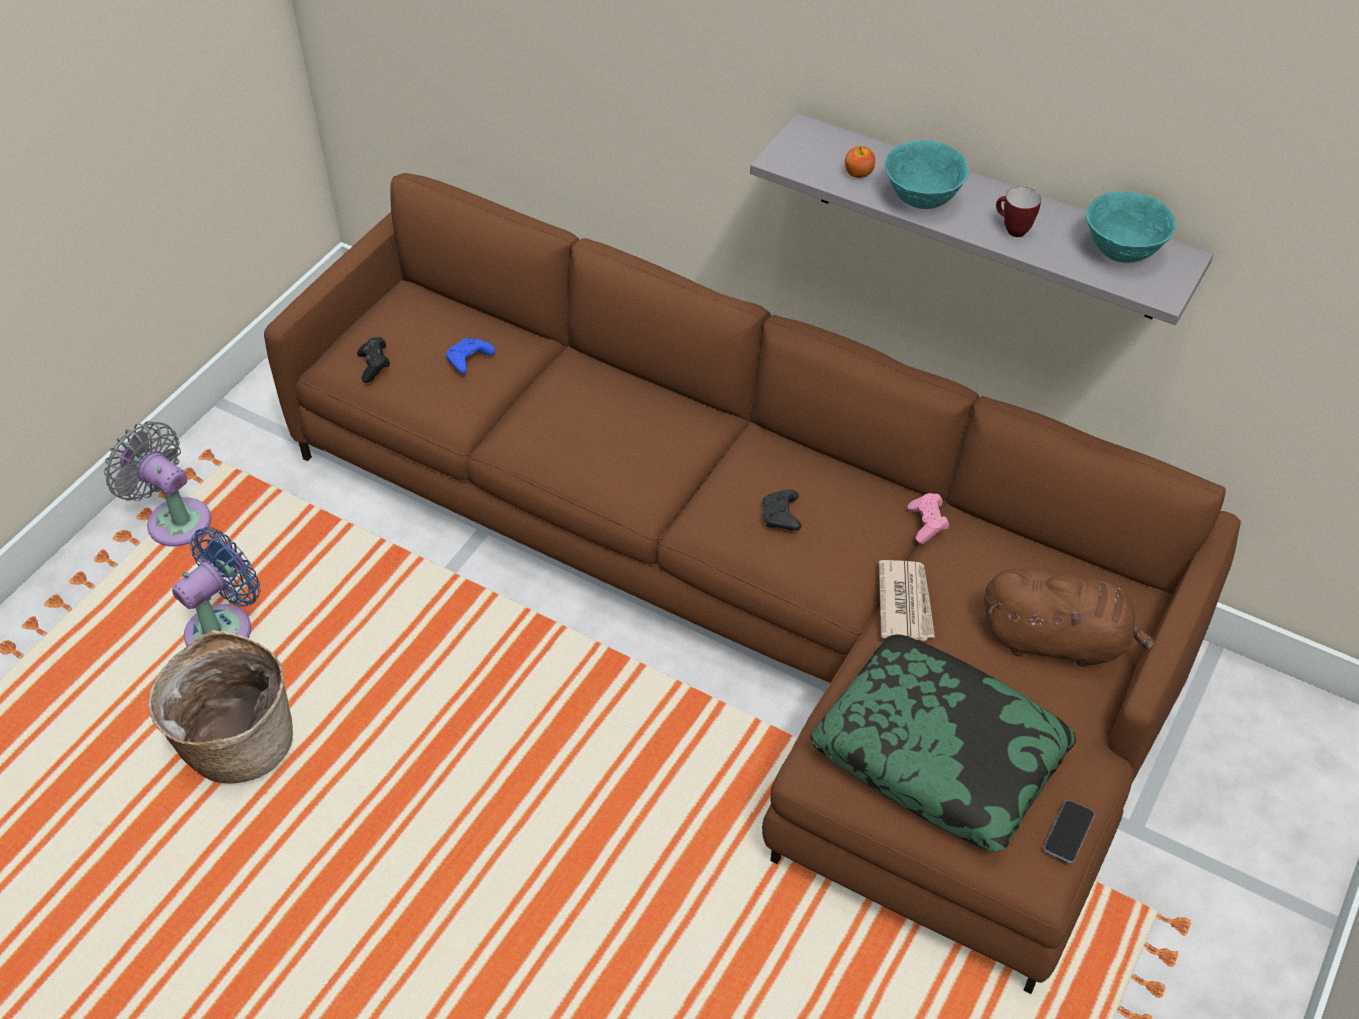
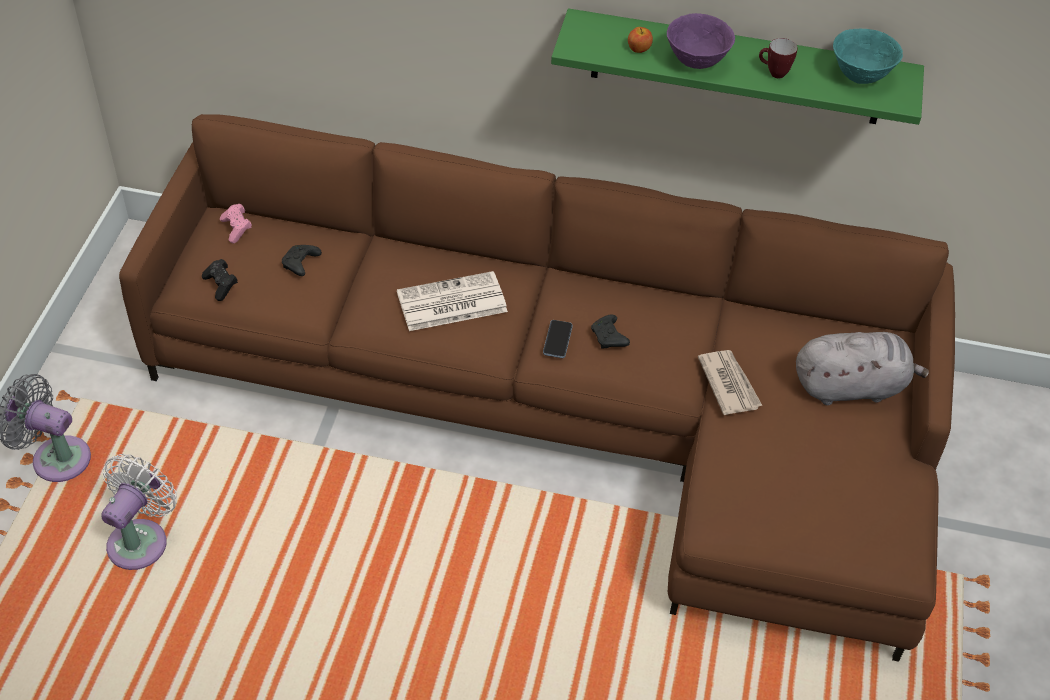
camera: 20 degrees left, 0 degrees up
basket [148,630,293,783] -> none
blue fan [172,527,261,646] -> white fan [101,454,177,570]
blue game controller [446,338,495,374] -> black game controller [282,245,322,276]
grey shelf [750,113,1213,325] -> green shelf [551,8,924,125]
pillow [810,634,1076,852] -> none
turquoise bowl [884,140,969,209] -> purple bowl [667,13,735,69]
pink game controller [908,493,949,544] -> pink game controller moved to [220,204,252,243]
brown plush toy [984,568,1154,667] -> grey plush toy [796,332,929,405]
phone [1044,800,1095,863] -> phone moved to [543,320,573,358]
none -> newspaper [397,271,508,331]

